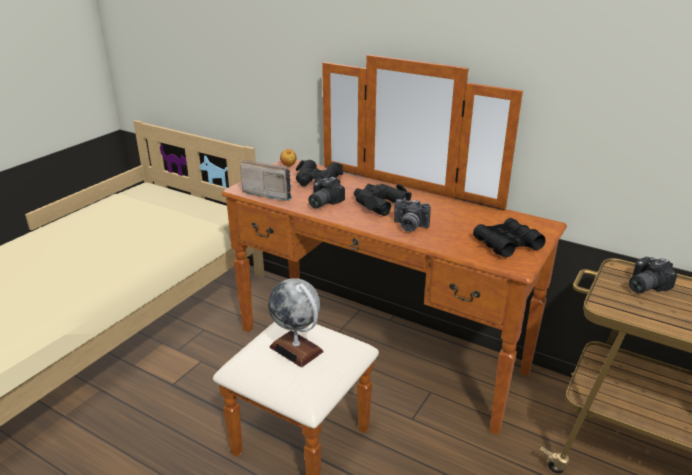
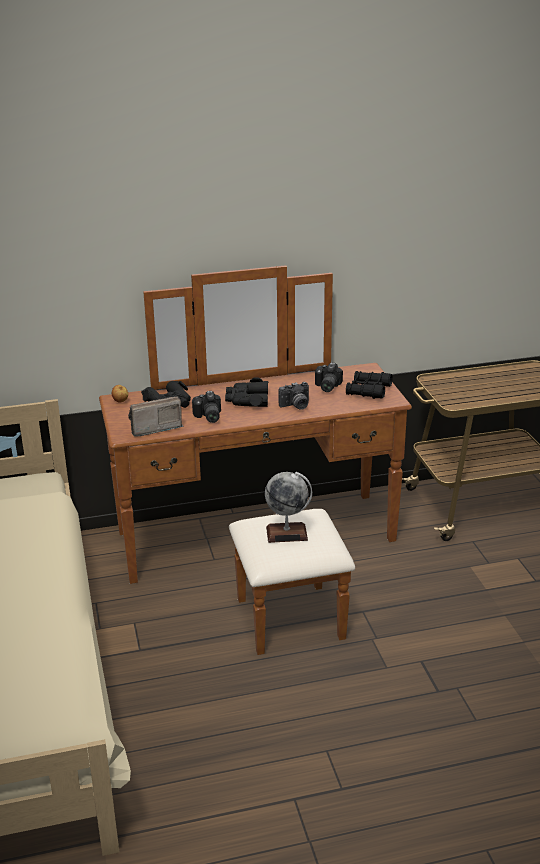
camera: 45 degrees left, 0 degrees up
camera [629,257,677,293] -> camera moved to [315,363,343,392]

